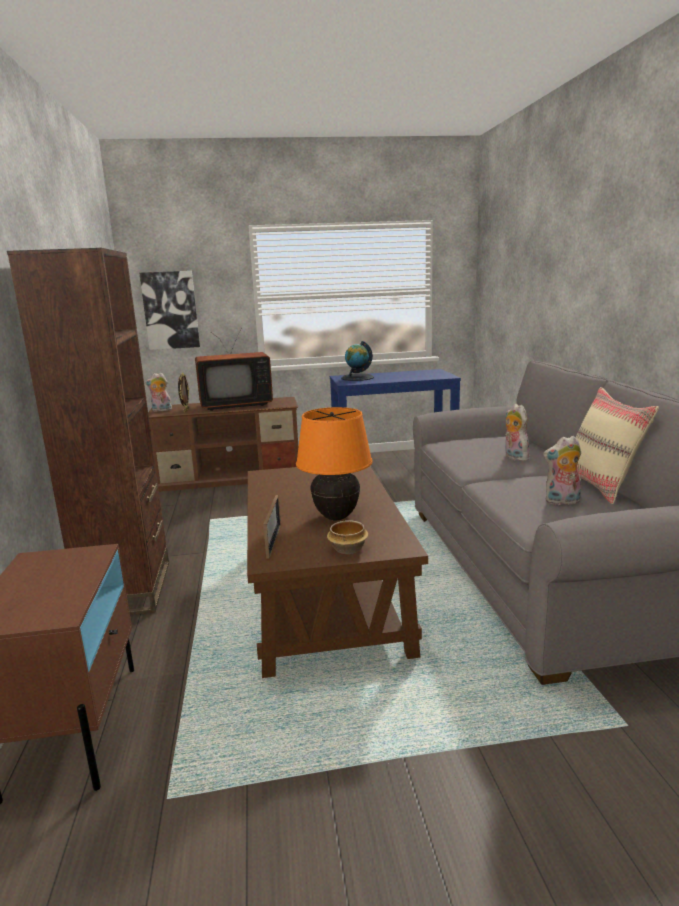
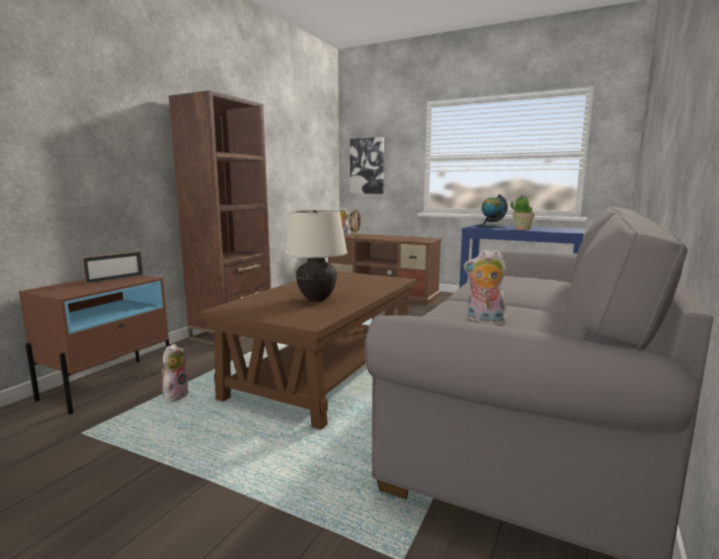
camera: 35 degrees right, 5 degrees down
television [195,327,273,411] -> none
picture frame [263,495,281,559] -> picture frame moved to [82,251,144,284]
orange table lamp [296,407,373,520] -> beige table lamp [284,210,348,302]
bowl [327,520,368,554] -> none
plush toy [505,404,529,461] -> plush toy moved to [162,344,189,402]
beige pillow [576,387,659,504] -> none
none -> potted plant [510,195,535,230]

